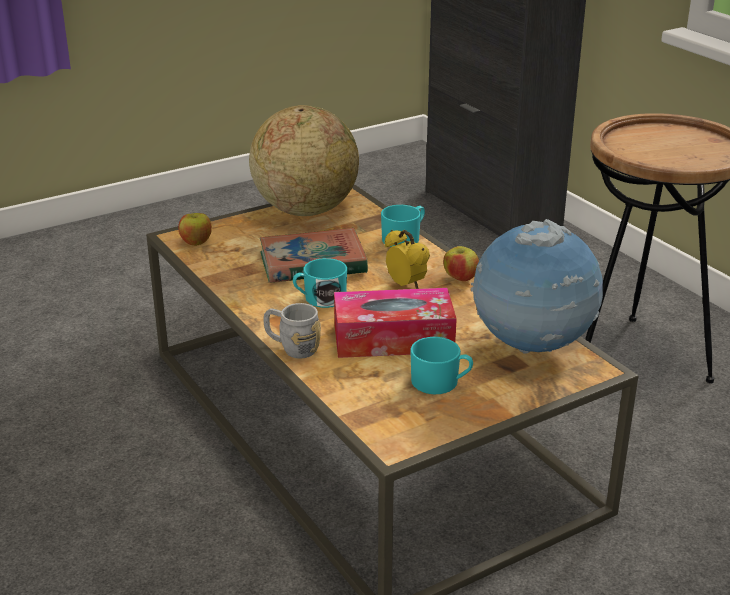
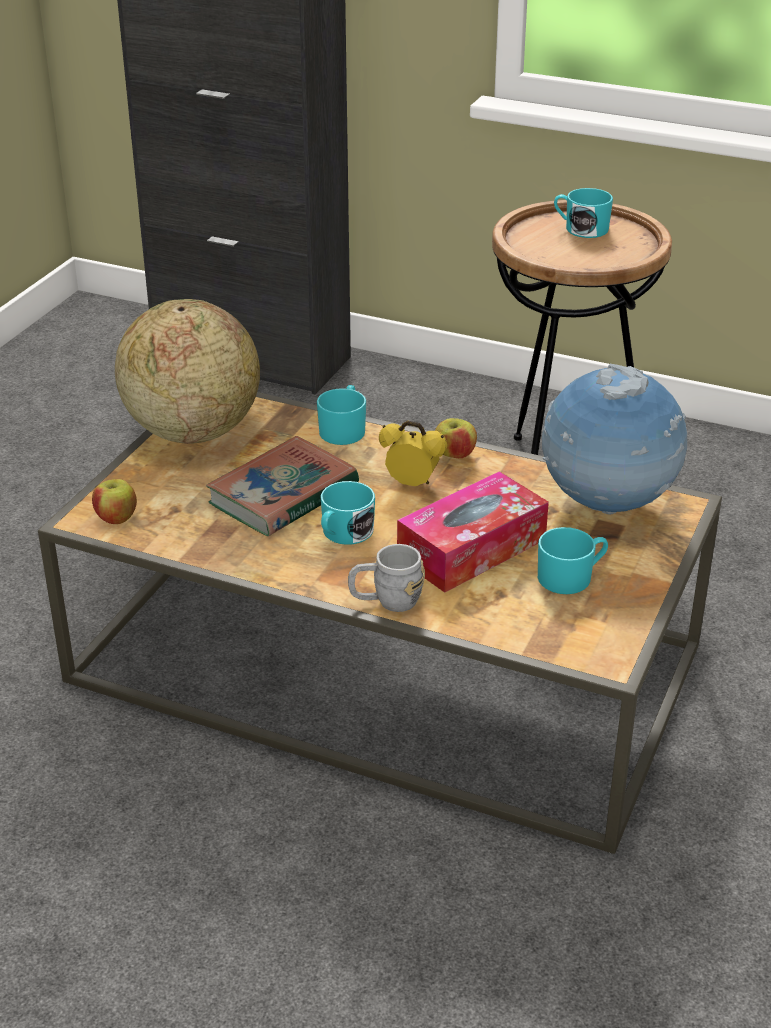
camera: 35 degrees left, 5 degrees up
none -> turquoise mug [554,188,613,238]

